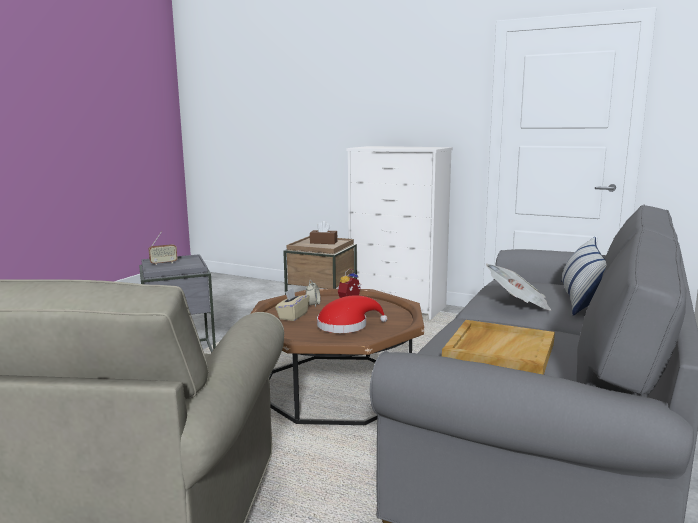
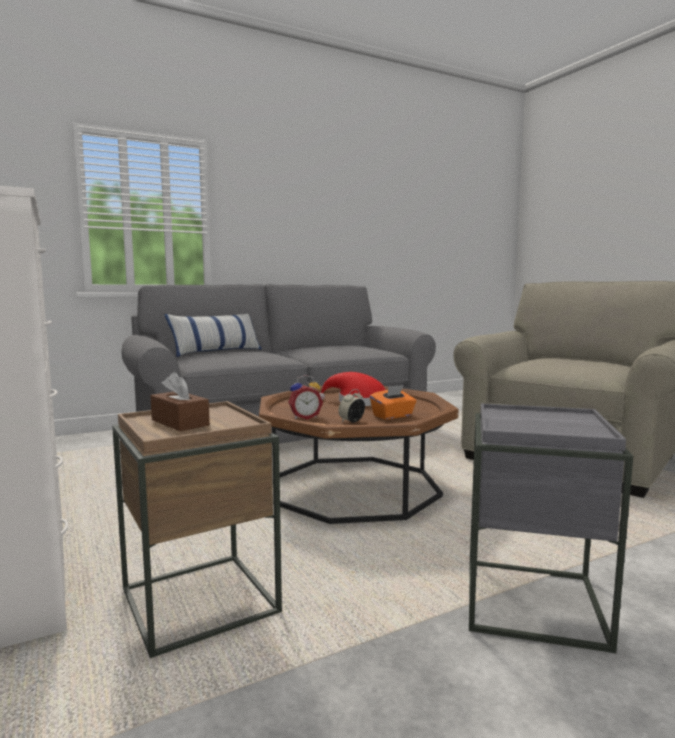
camera: 145 degrees left, 5 degrees down
radio [149,232,177,265] -> none
beige tissue box [275,288,310,321] -> orange tissue box [370,385,416,420]
beige tray [442,320,555,375] -> none
newspaper [486,264,552,311] -> none

